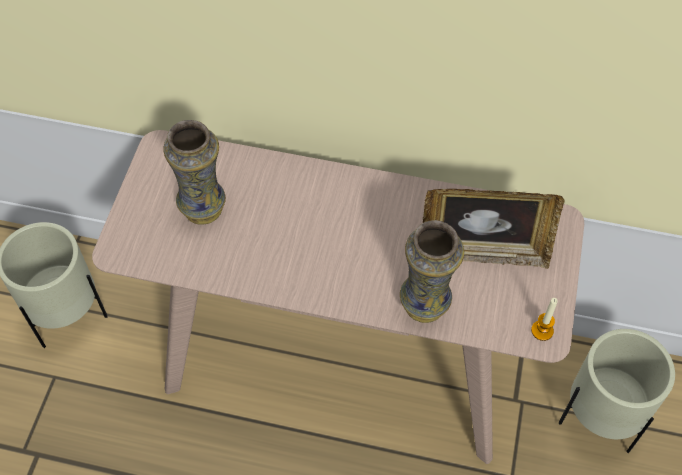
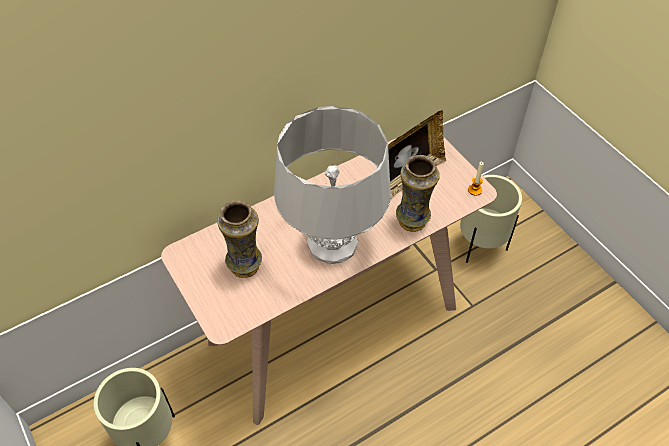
camera: 45 degrees left, 5 degrees down
none -> grey table lamp [274,106,391,264]

